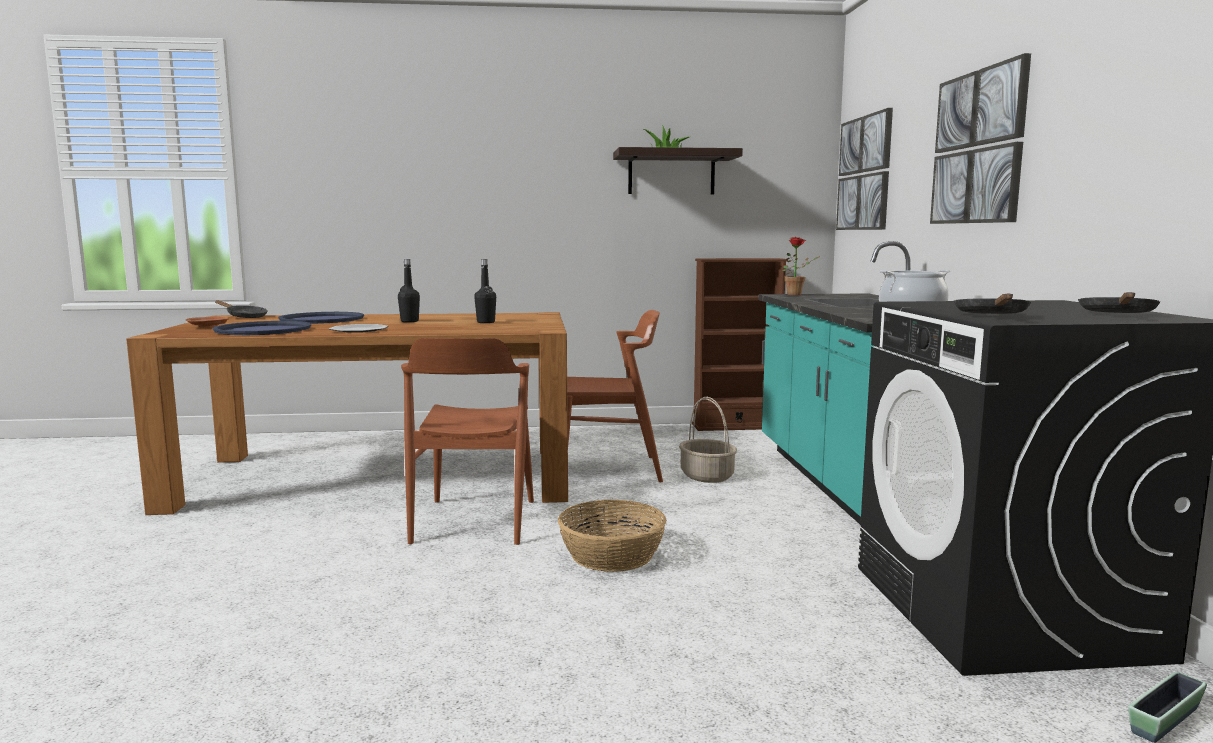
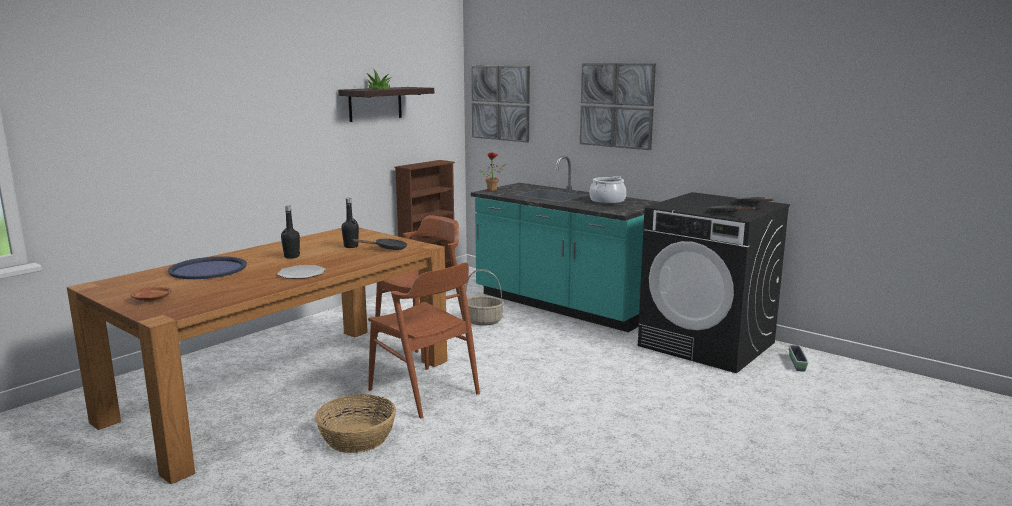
camera: 45 degrees left, 5 degrees up
blue tray [213,321,311,335] -> none
black frying pan [215,300,268,318] -> black frying pan moved to [352,239,407,250]
basket [558,499,667,572] -> basket moved to [315,394,396,453]

